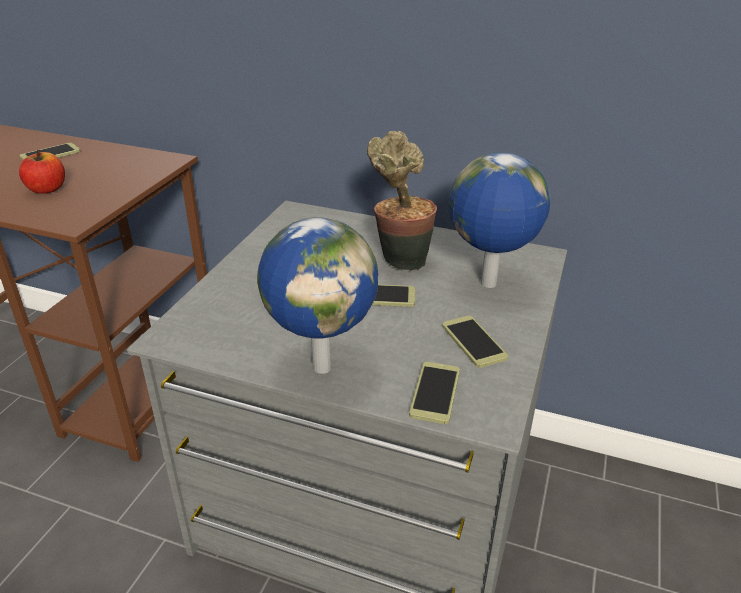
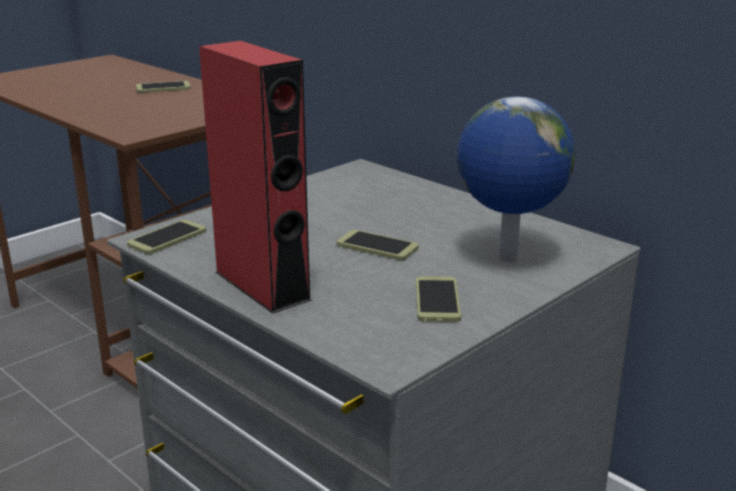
camera: 25 degrees right, 10 degrees down
apple [19,150,65,194] -> none
globe [257,217,378,374] -> red speaker [199,41,312,314]
potted plant [367,131,437,271] -> none
phone [409,362,460,424] -> phone moved to [127,220,206,254]

